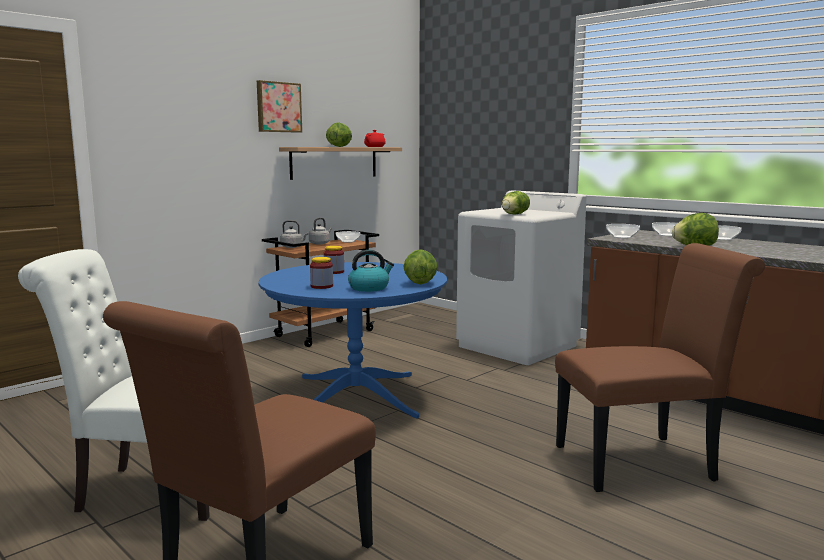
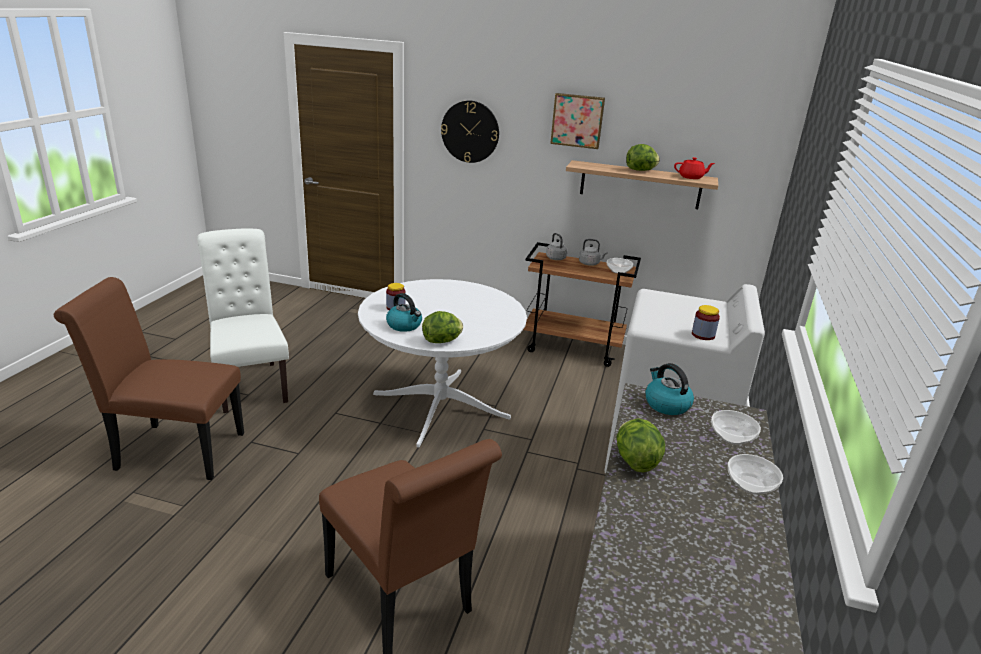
camera: 60 degrees right, 15 degrees up
blue dining table [258,262,447,419] -> white dining table [358,279,527,448]
jar [324,246,344,274] -> jar moved to [692,305,720,340]
lettuce [502,191,530,215] -> none
bowl [606,224,640,238] -> kettle [645,363,694,415]
none -> wall clock [441,101,499,163]

